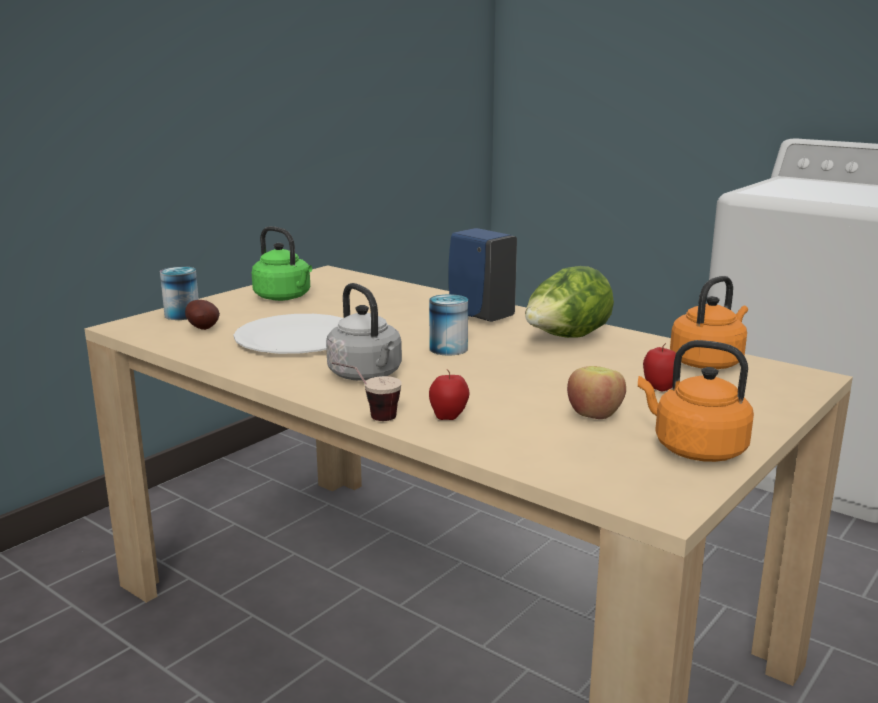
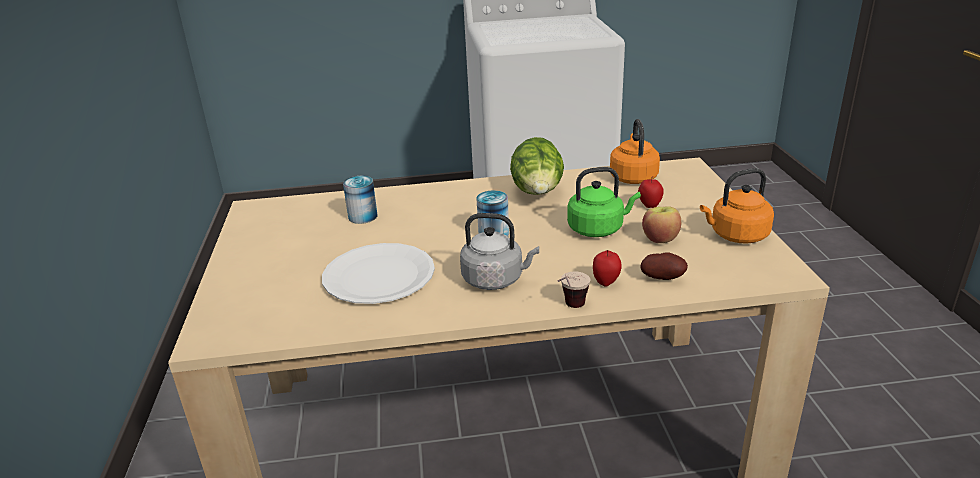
camera: 45 degrees left, 10 degrees up
can [160,266,199,320] -> can moved to [343,176,377,224]
potato [185,300,220,330] -> potato moved to [640,252,688,280]
green kettle [252,226,312,301] -> green kettle moved to [567,167,641,237]
blue soap dispenser [448,228,517,322] -> none

